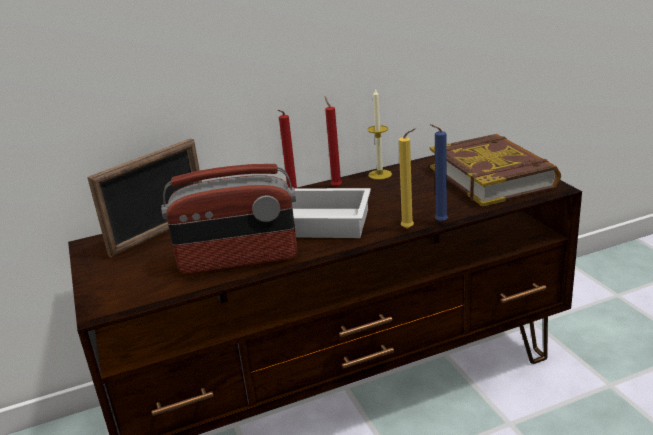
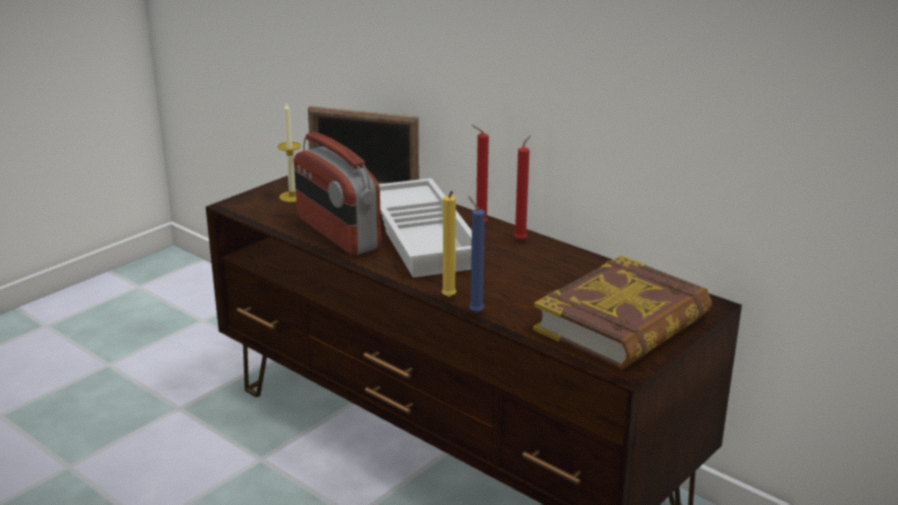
camera: 60 degrees right, 0 degrees up
candle [367,88,392,180] -> candle moved to [278,102,301,202]

